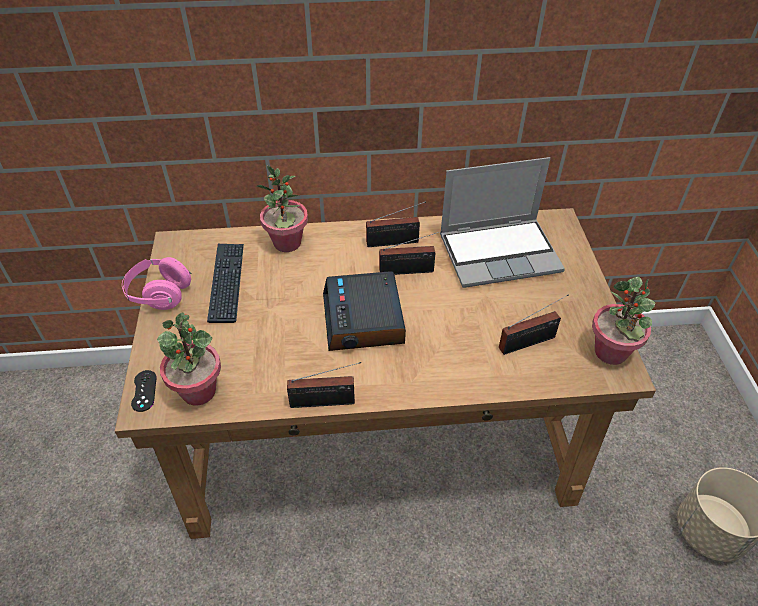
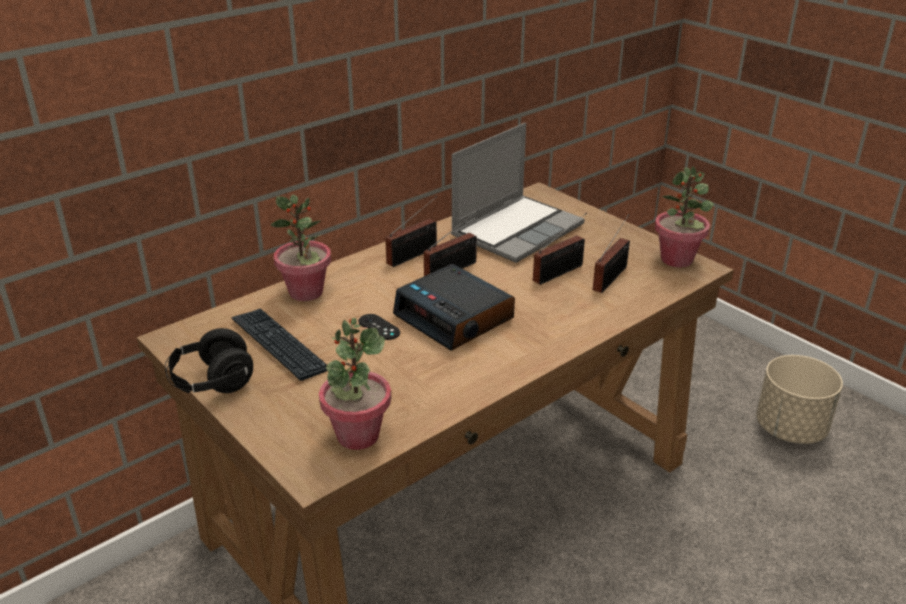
camera: 35 degrees left, 15 degrees down
pink headphones [122,257,191,310] -> black headphones [165,328,253,393]
black game controller [131,370,157,412] -> black game controller moved to [358,314,400,340]
radio [287,362,361,408] -> radio moved to [533,213,587,285]

